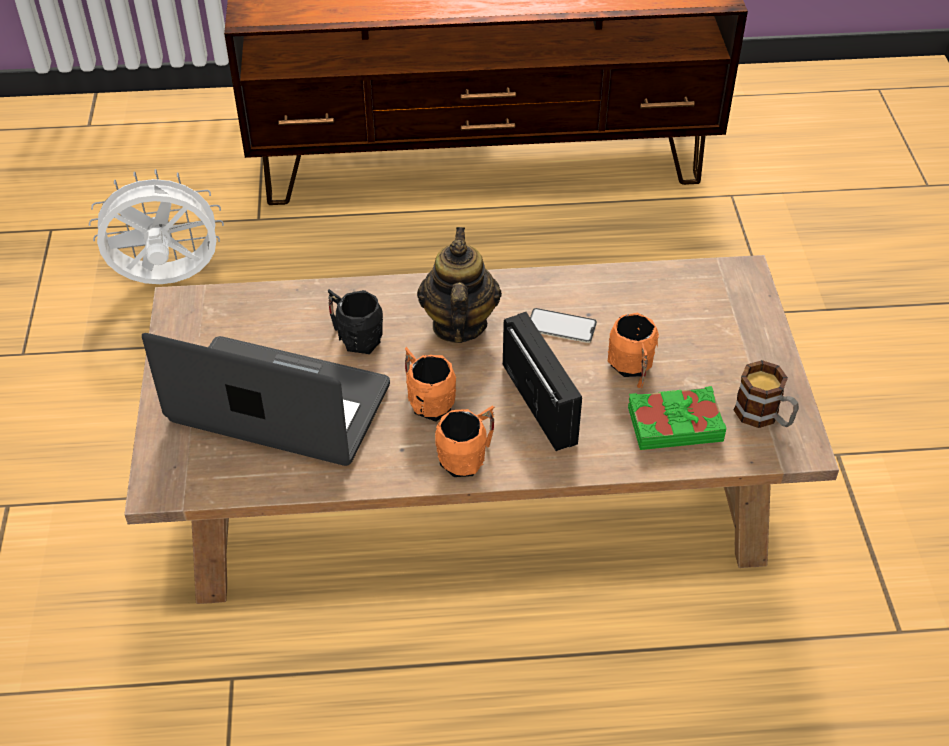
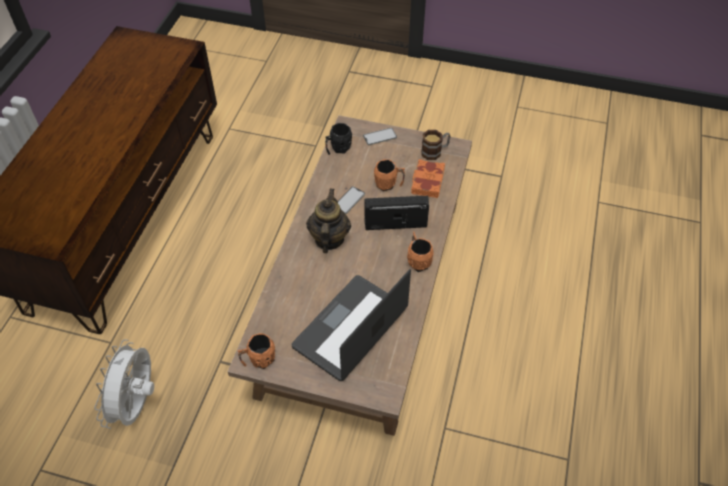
camera: 70 degrees left, 5 degrees up
black mug [328,289,383,354] -> black mug moved to [325,123,352,155]
orange mug [405,347,456,422] -> orange mug moved to [237,333,275,369]
teapot [417,227,502,343] -> teapot turned 75 degrees clockwise [306,189,351,253]
green book [628,386,727,450] -> orange book [411,159,445,198]
none -> phone [363,128,397,145]

